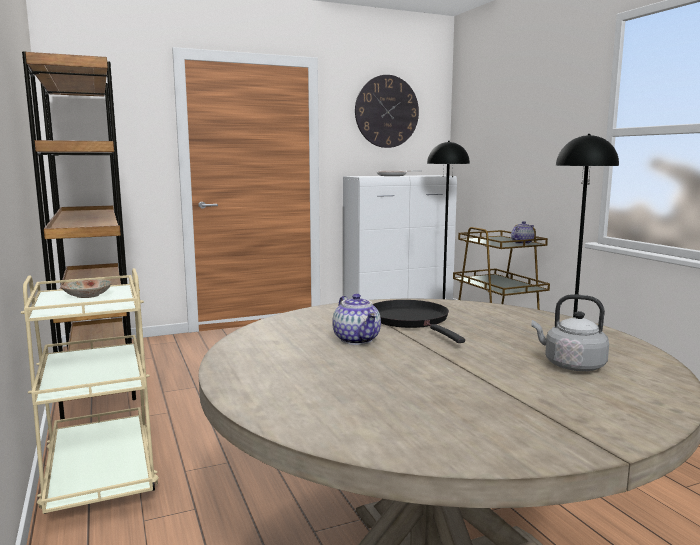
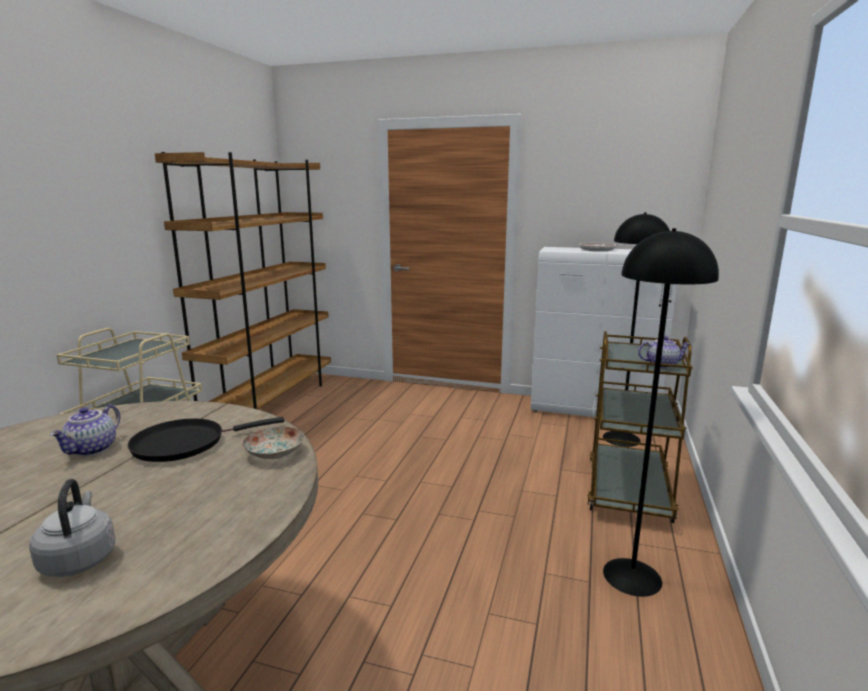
camera: 40 degrees right, 5 degrees up
plate [61,280,112,298] -> plate moved to [243,427,305,459]
wall clock [355,75,419,148] -> none
black frying pan [372,300,465,343] -> black frying pan turned 135 degrees counterclockwise [127,417,285,462]

